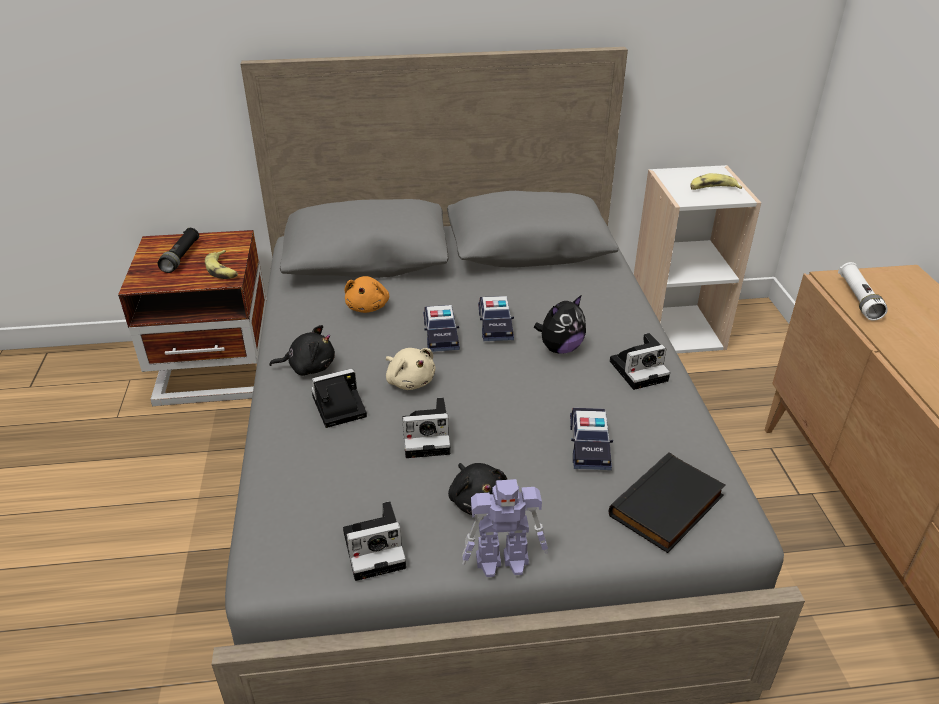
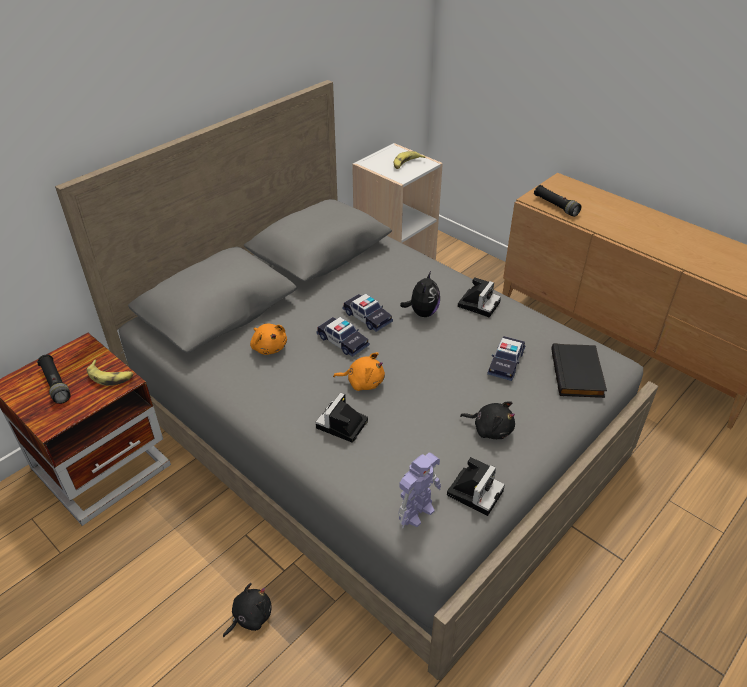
camera: 40 degrees left, 5 degrees up
black plush toy [269,325,335,376] -> black plush toy moved to [223,583,271,638]
beige plush toy [386,348,436,390] -> orange plush toy [333,352,385,391]
camera [402,398,451,458] -> none
toy robot [462,479,548,577] -> toy robot moved to [398,453,441,529]
toy car [570,408,613,470] -> toy car turned 60 degrees clockwise [487,336,525,381]
white flashlight [838,262,888,321] -> black flashlight [534,185,581,217]

